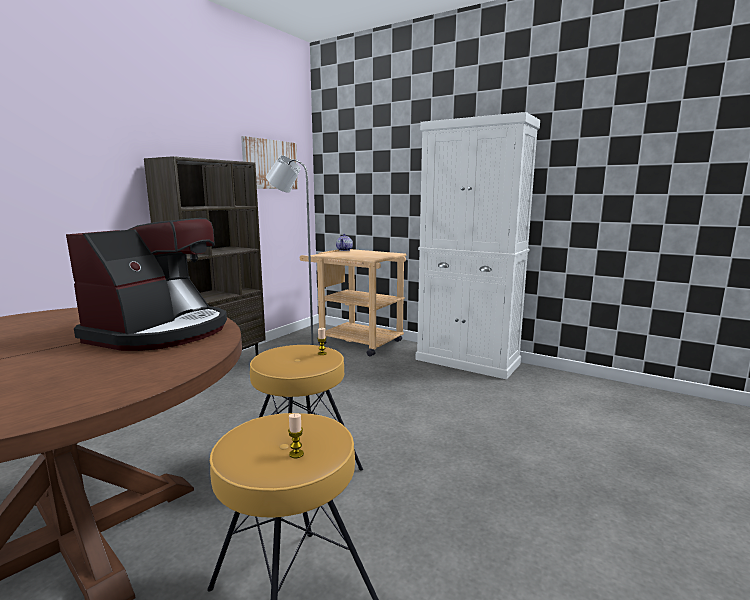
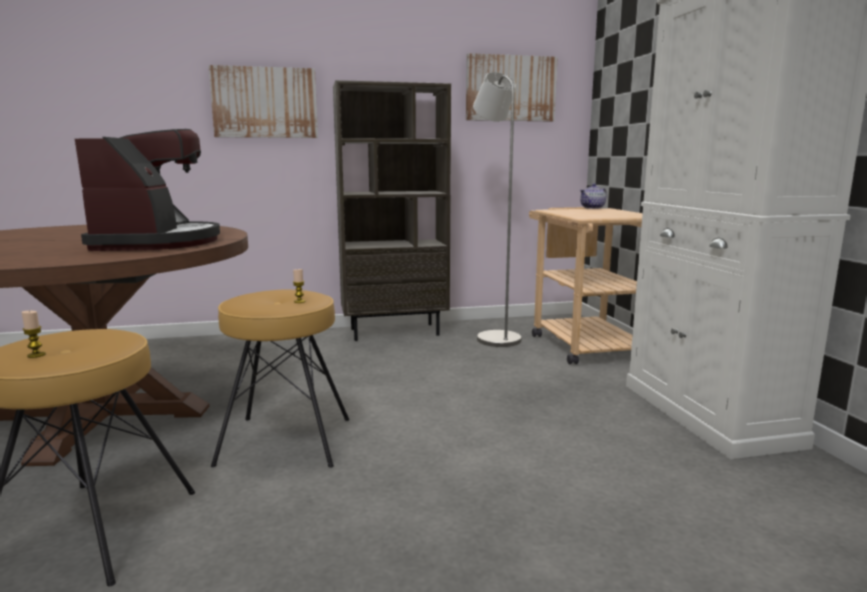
camera: 45 degrees right, 0 degrees up
coffee machine [66,218,227,351] -> coffee machine turned 75 degrees counterclockwise [75,129,220,251]
none -> picture [208,65,318,138]

